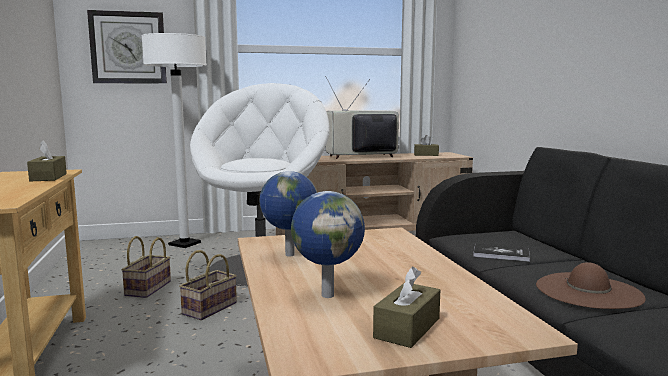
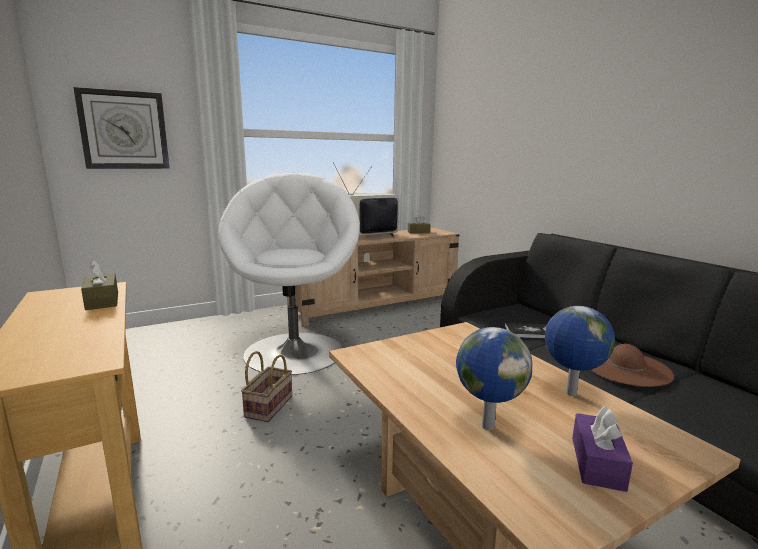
camera: 15 degrees left, 5 degrees up
basket [121,236,171,298] -> none
white floor lamp [141,33,207,248] -> none
globe [259,171,317,257] -> globe moved to [545,306,615,396]
brown tissue box [373,267,440,348] -> purple tissue box [572,406,633,492]

